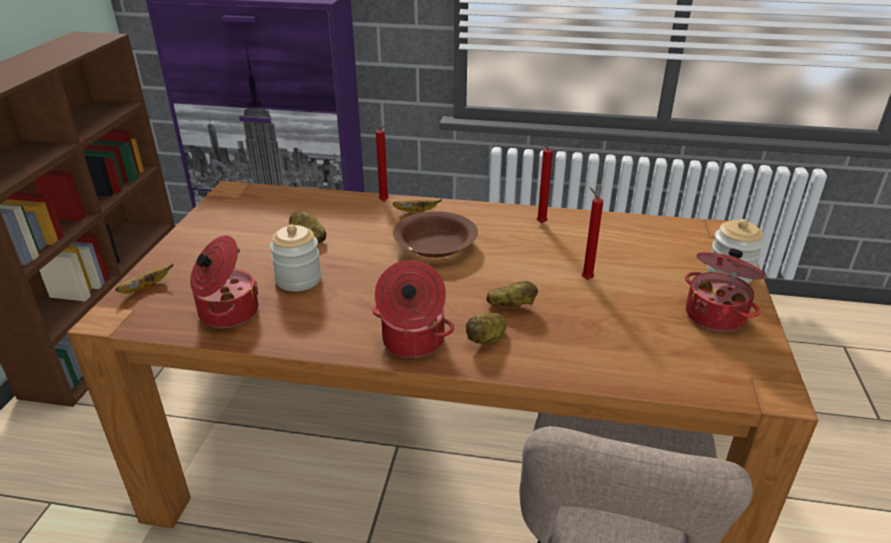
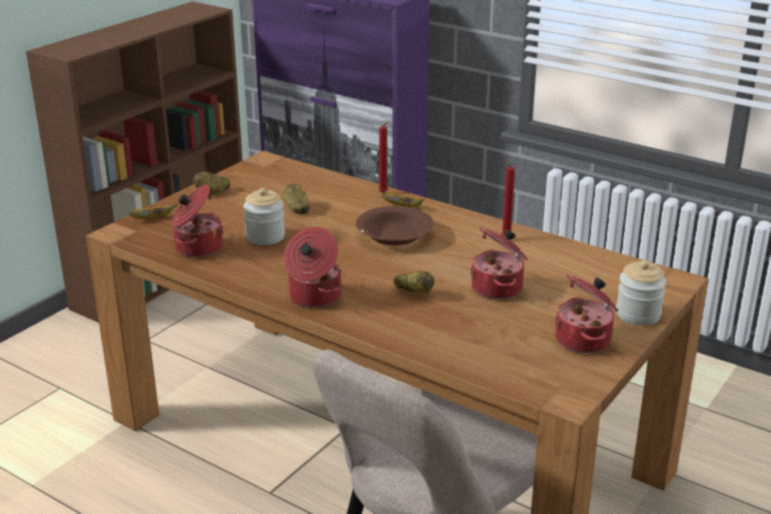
camera: 25 degrees right, 5 degrees down
potato [466,313,506,344] -> potato moved to [193,172,230,194]
red candle [582,187,603,280] -> cooking pot [470,227,528,299]

